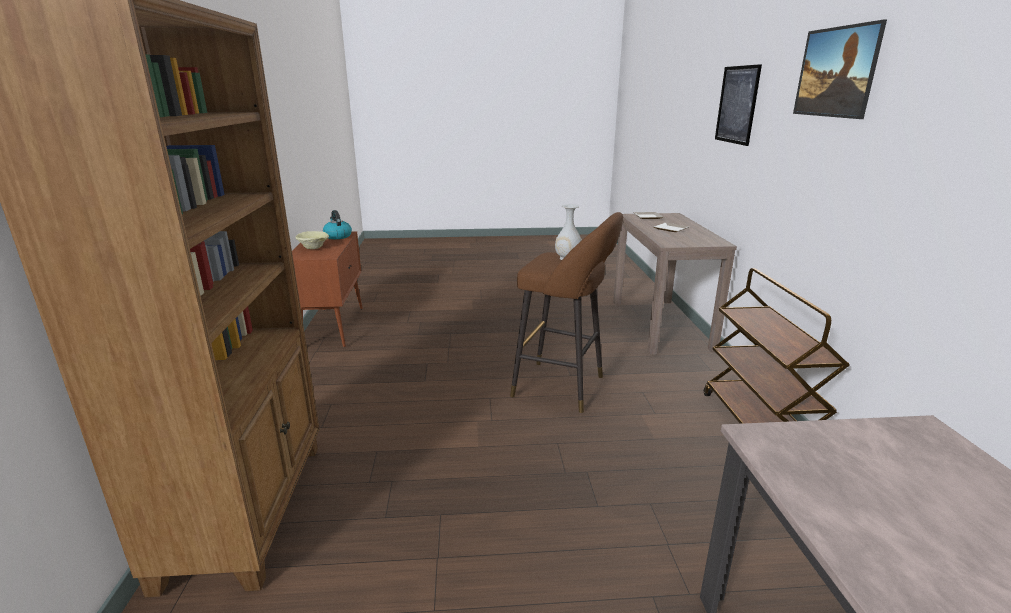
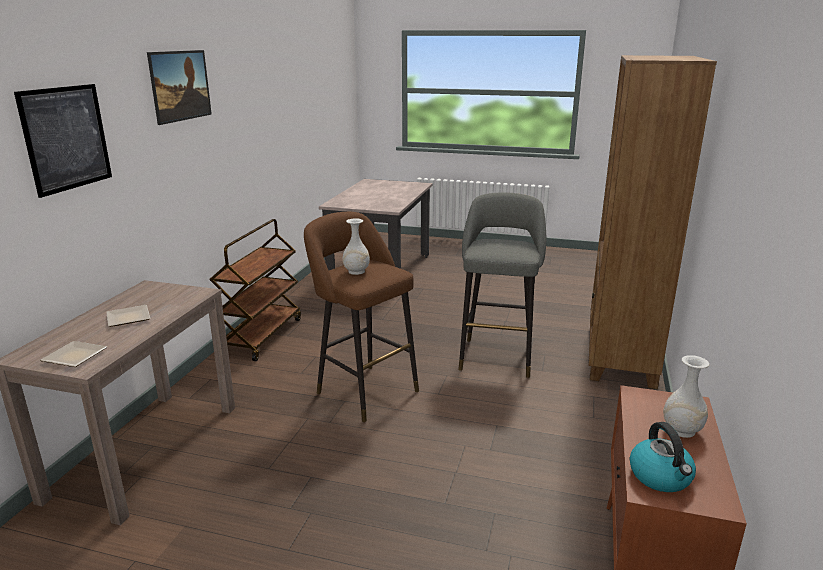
camera: 160 degrees left, 0 degrees up
beige bowl [295,231,329,249] -> white vase [663,355,710,438]
none -> grey stool [458,192,546,378]

